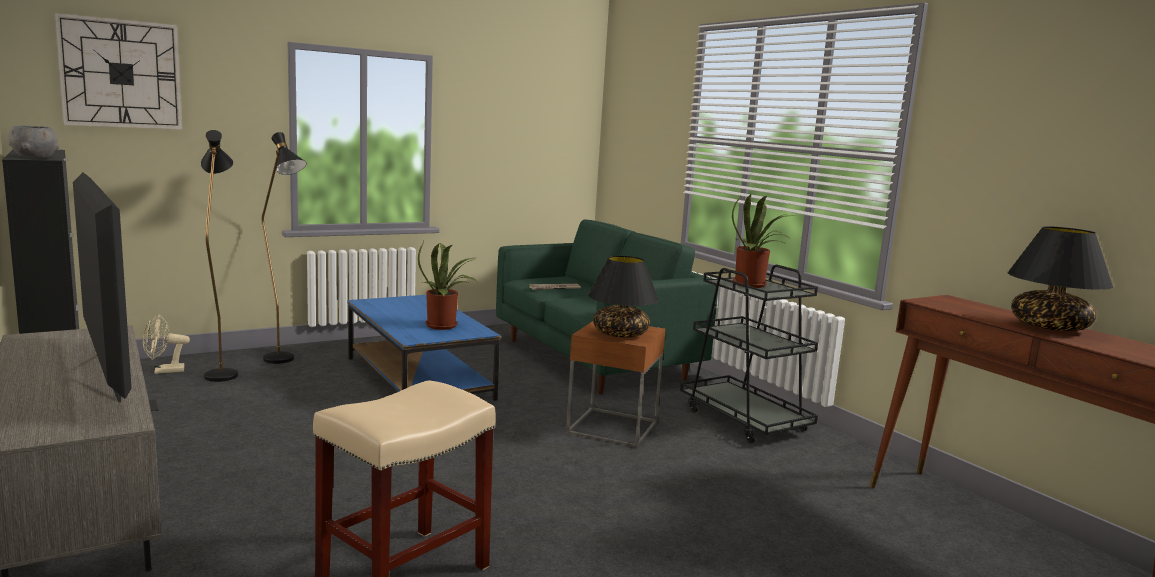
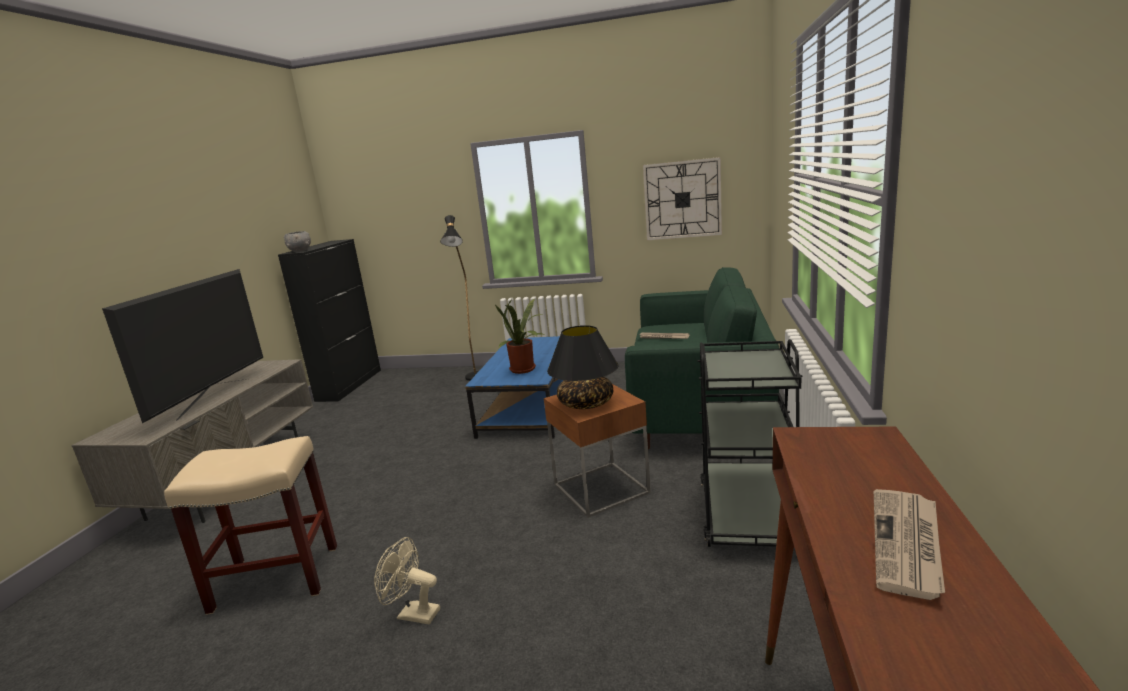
camera: 45 degrees right, 5 degrees up
wall clock [54,13,183,130] -> wall clock moved to [643,157,722,240]
beige fan [143,314,190,374] -> beige fan moved to [374,537,440,624]
black floor lamp [201,130,238,382] -> none
potted plant [732,194,795,288] -> none
black table lamp [1007,226,1113,331] -> newspaper [874,489,945,600]

